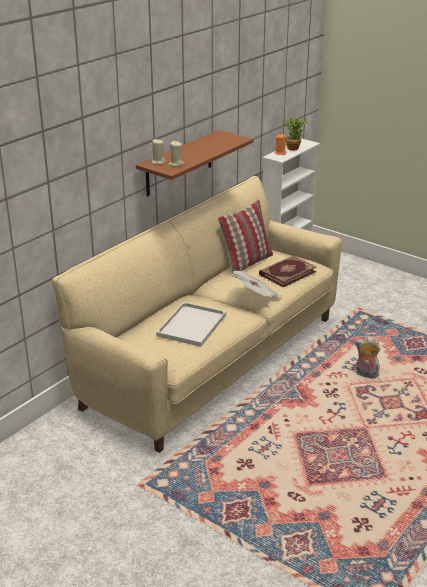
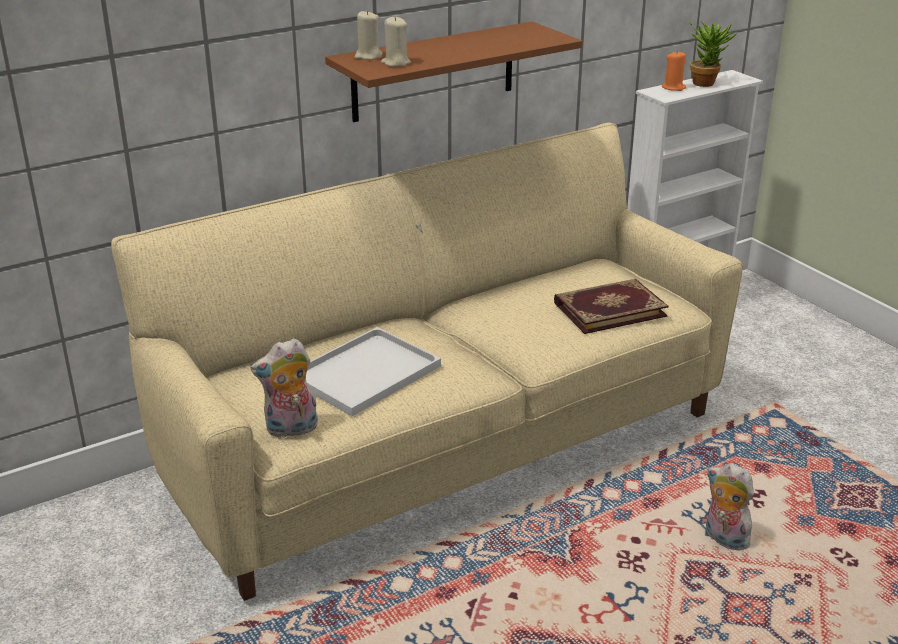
camera: 20 degrees right, 0 degrees up
pillow [218,200,273,274] -> none
newspaper [231,271,282,298] -> none
none -> plush toy [251,339,318,438]

